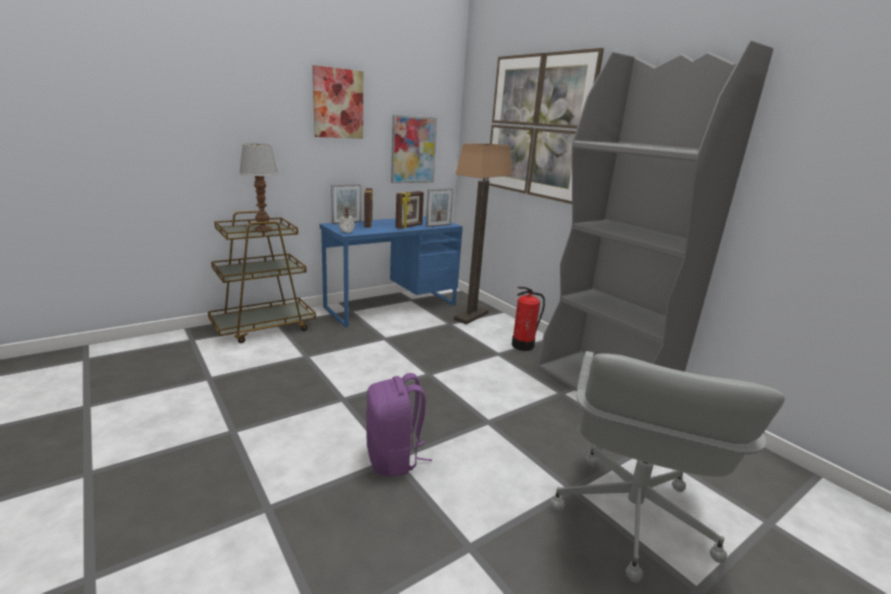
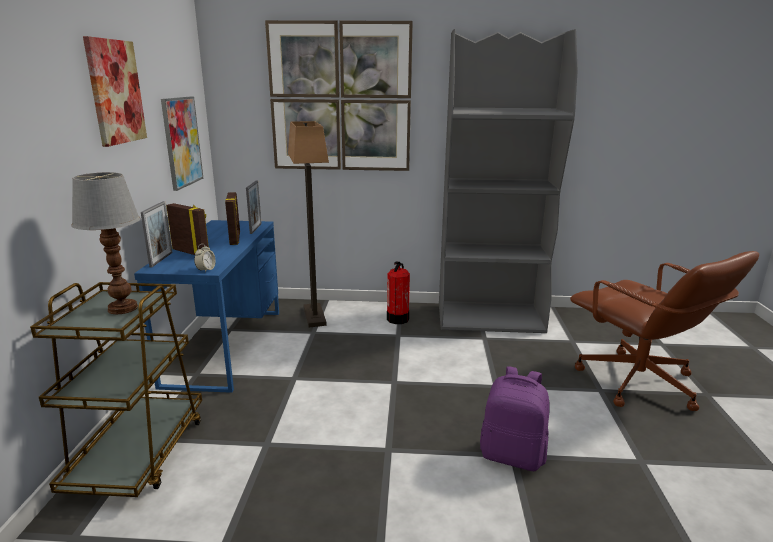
camera: 50 degrees left, 0 degrees up
grey office chair [551,351,785,583] -> brown office chair [570,251,759,411]

